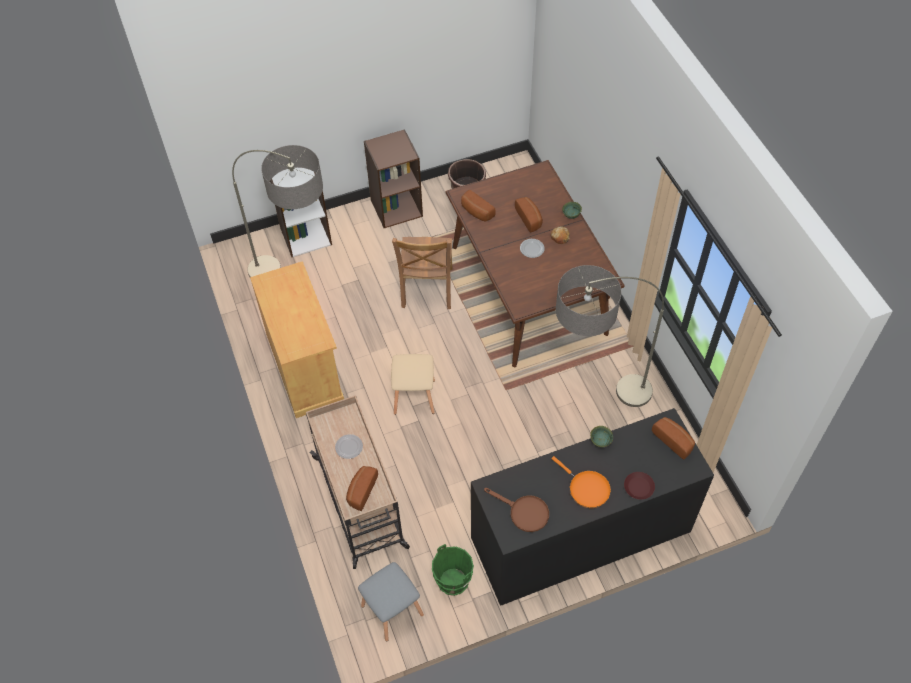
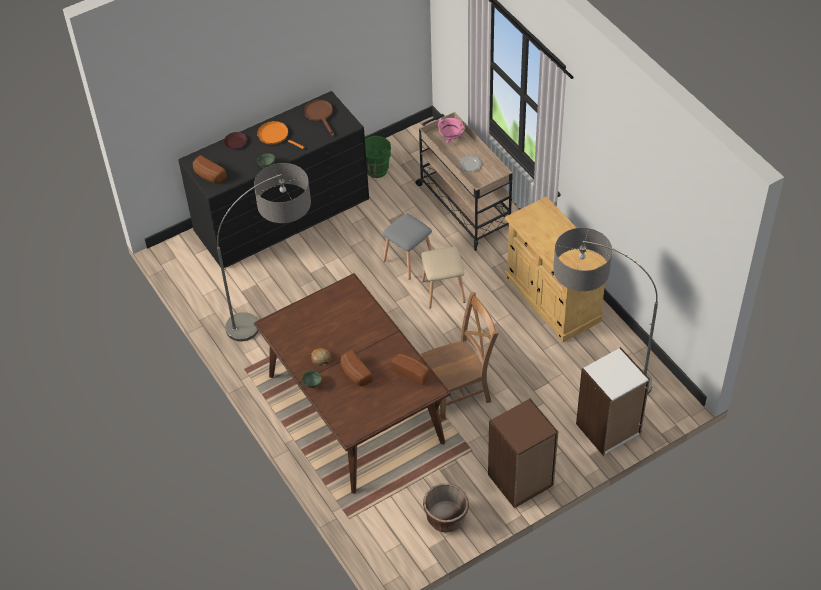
camera: 170 degrees right, 5 degrees down
bread [346,466,378,511] -> pink cooking pot [438,118,465,144]
grey stool [358,562,424,641] -> grey stool moved to [383,213,432,280]
brown chair [392,237,453,309] -> brown chair turned 75 degrees clockwise [420,291,499,420]
brown frying pan [484,488,549,532] -> brown frying pan turned 45 degrees clockwise [304,100,334,136]
plate [520,239,545,258] -> none

